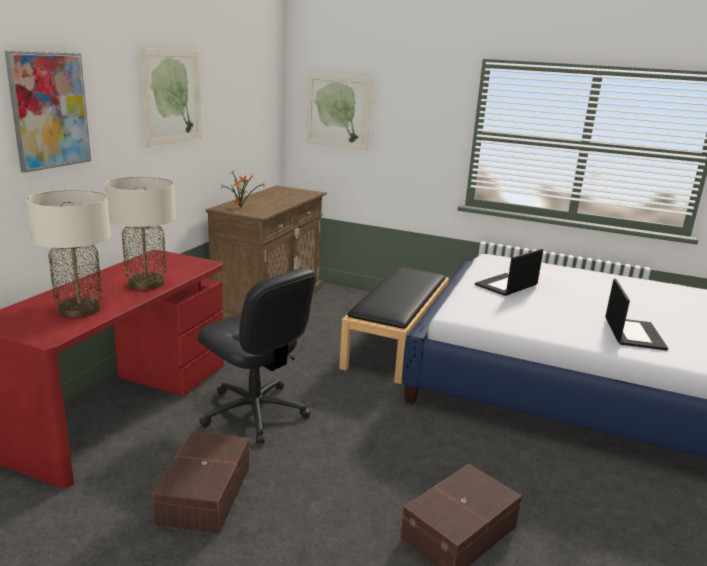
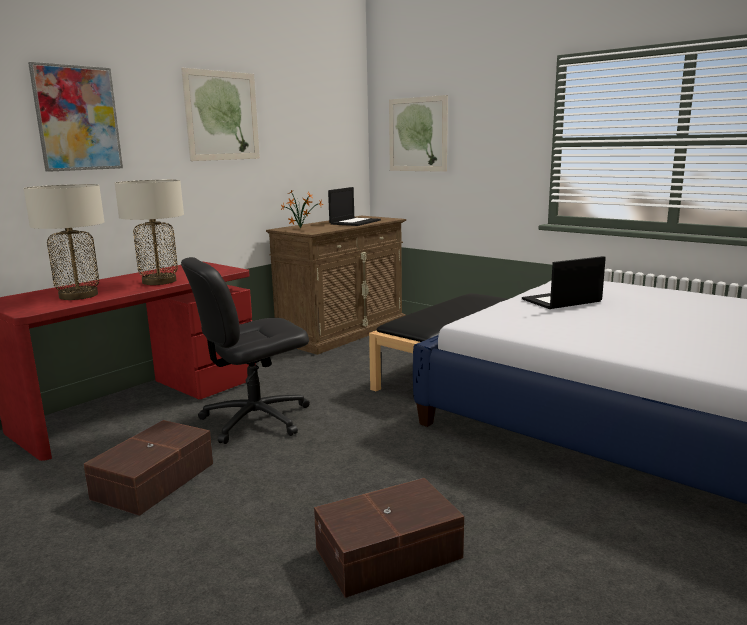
camera: 20 degrees right, 5 degrees down
black office chair [197,268,316,444] -> black office chair turned 90 degrees clockwise [181,257,310,444]
laptop [605,279,668,350] -> laptop moved to [328,187,381,226]

